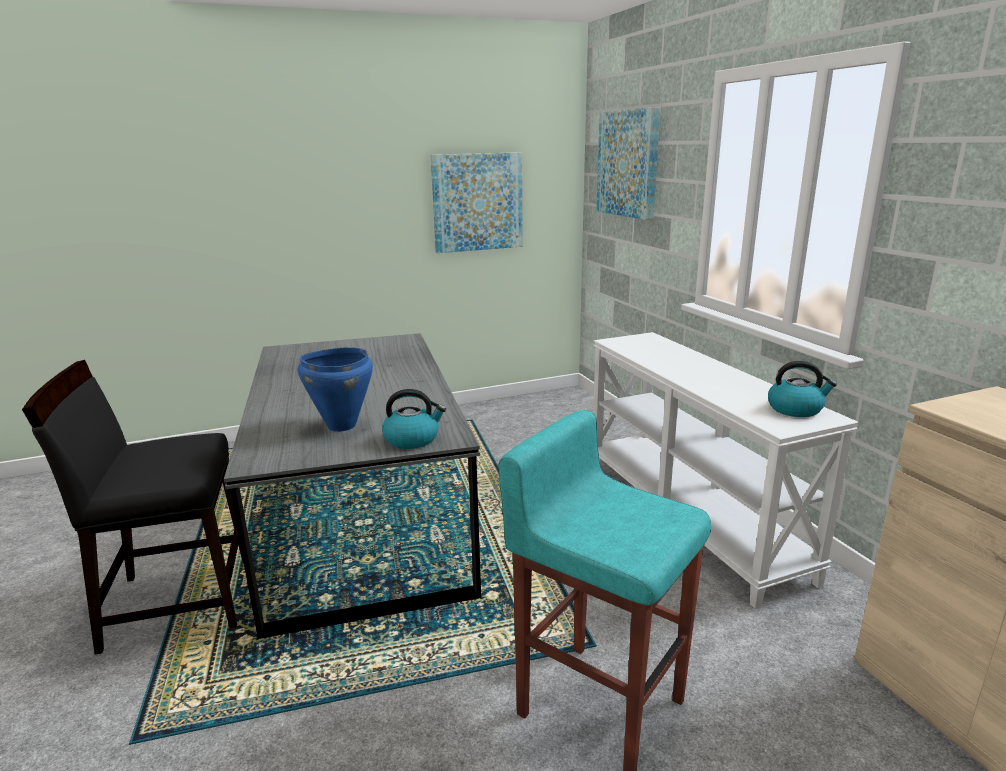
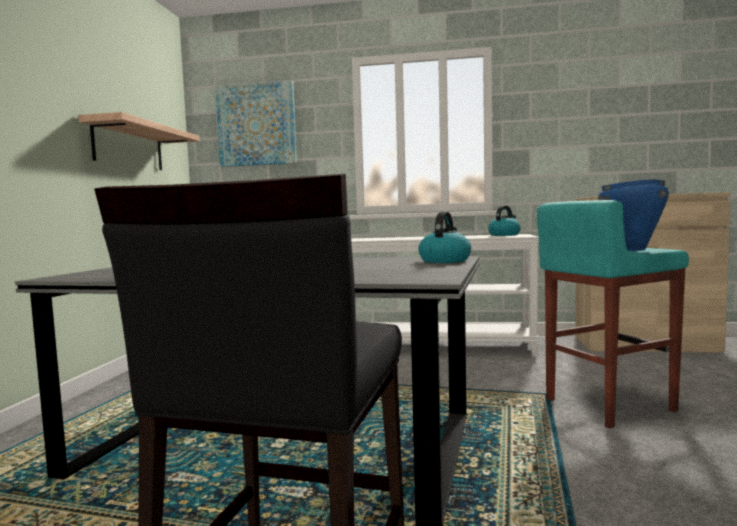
camera: 60 degrees left, 15 degrees down
blue cooking pot [298,347,373,432] -> blue cooking pot moved to [598,179,669,251]
picture [431,152,523,253] -> shelf [78,112,200,170]

